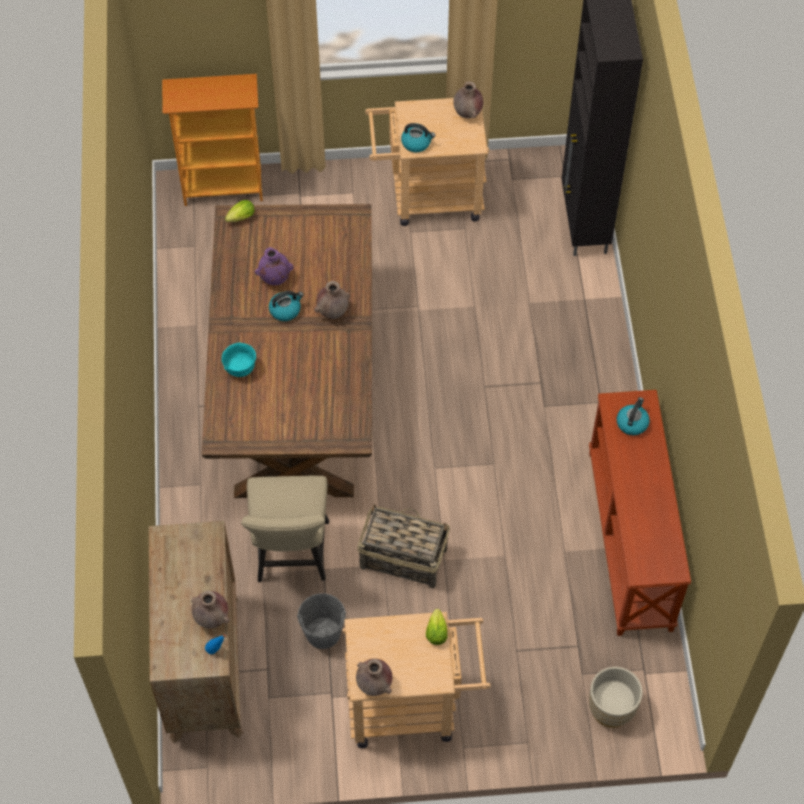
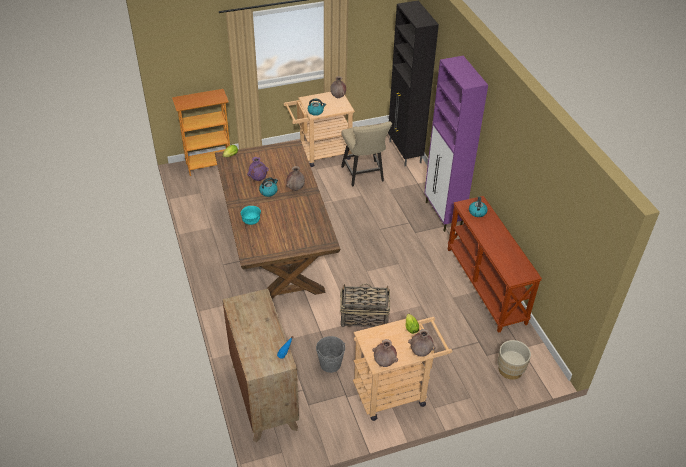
camera: 15 degrees left, 15 degrees down
brown vase [191,591,230,629] -> brown vase moved to [408,329,436,357]
beige chair [241,476,329,582] -> beige chair moved to [341,121,392,187]
none -> purple cabinet [424,56,488,232]

